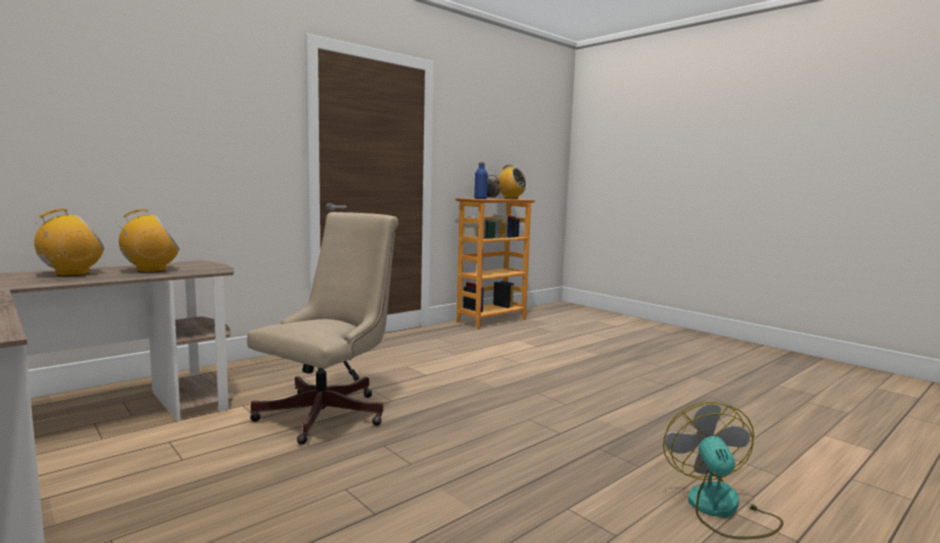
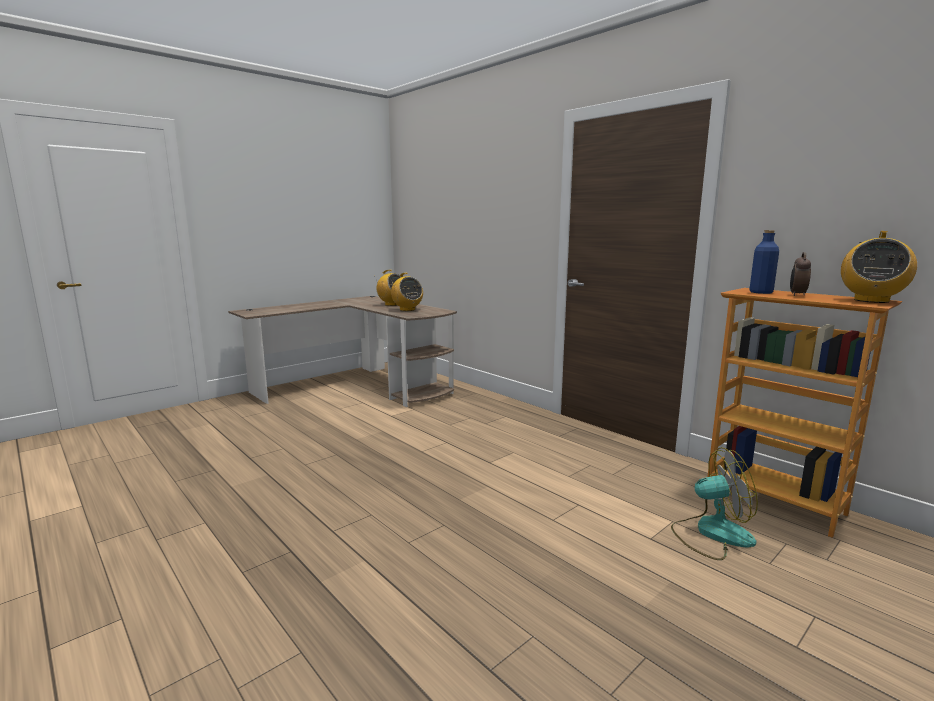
camera: 90 degrees right, 5 degrees up
beige office chair [247,212,399,445] -> none
fan [663,402,784,540] -> fan moved to [671,447,758,560]

